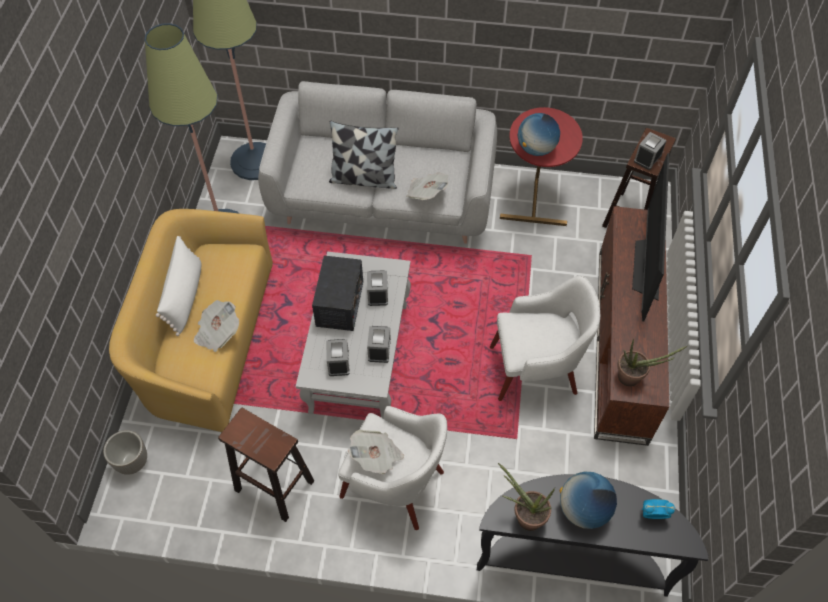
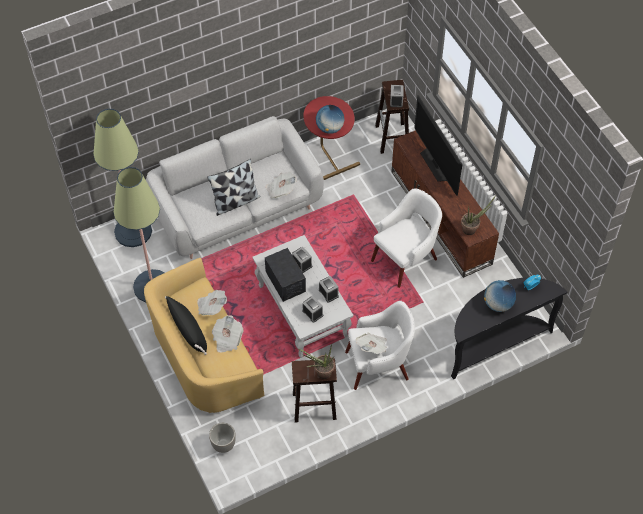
camera: 35 degrees left, 0 degrees up
white pillow [156,236,202,336] -> black pillow [165,296,207,355]
potted plant [498,463,555,531] -> potted plant moved to [299,344,335,379]
none -> newspaper [197,290,227,315]

